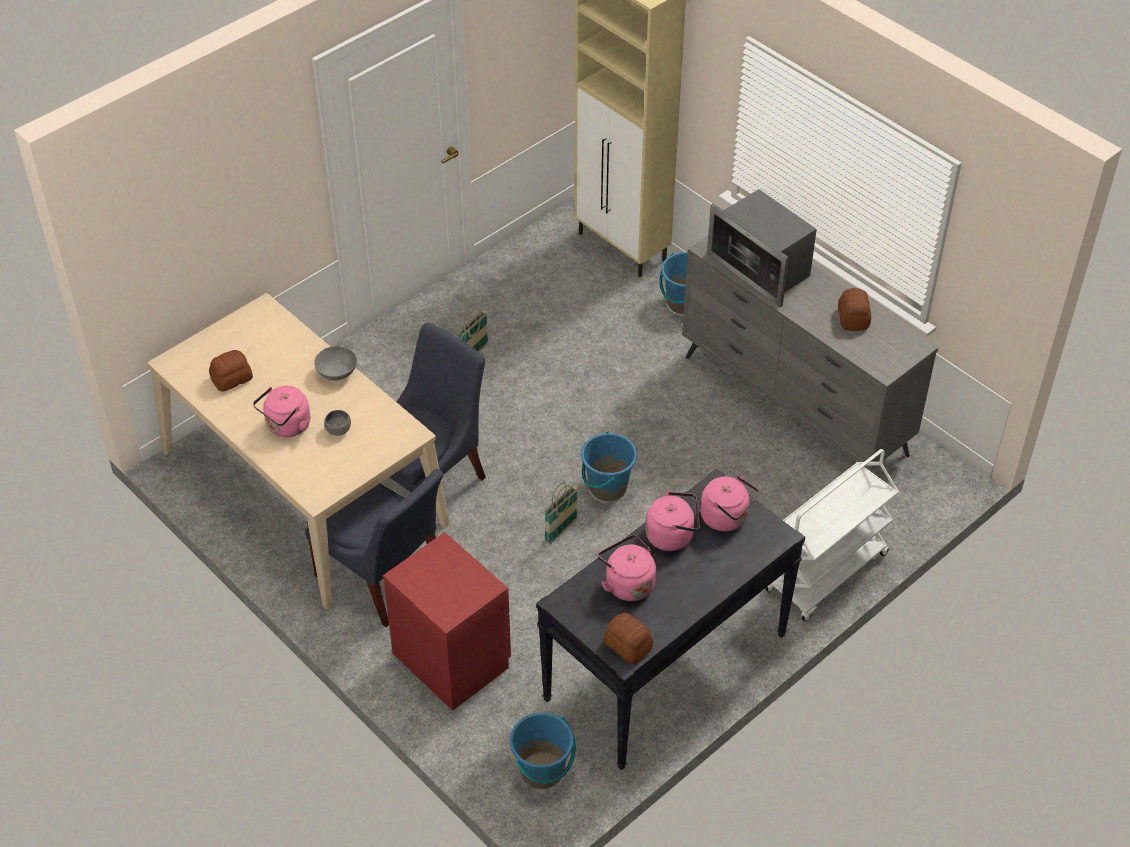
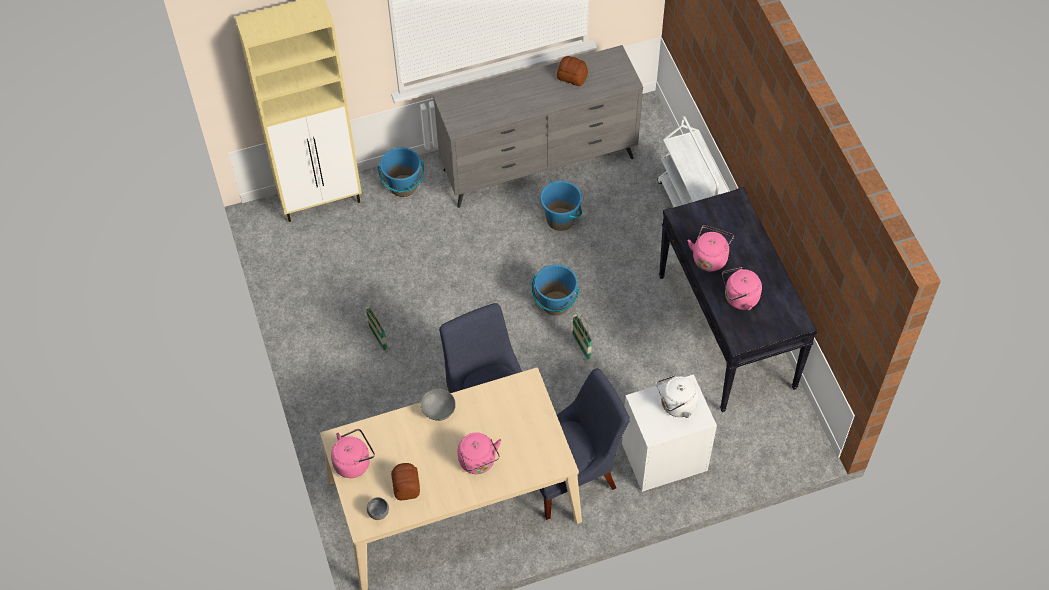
camera: 65 degrees left, 10 degrees up
grey bowl [324,410,351,436] -> grey bowl moved to [367,497,389,520]
red nightstand [383,532,511,711] -> white nightstand [622,374,717,492]
blue bucket [510,713,576,789] -> blue bucket moved to [540,181,582,231]
bread [604,613,653,664] -> none
pink kettle [700,476,759,531] -> pink kettle moved to [331,429,375,478]
microwave [707,189,817,307] -> none
none -> white kettle [656,375,698,418]

